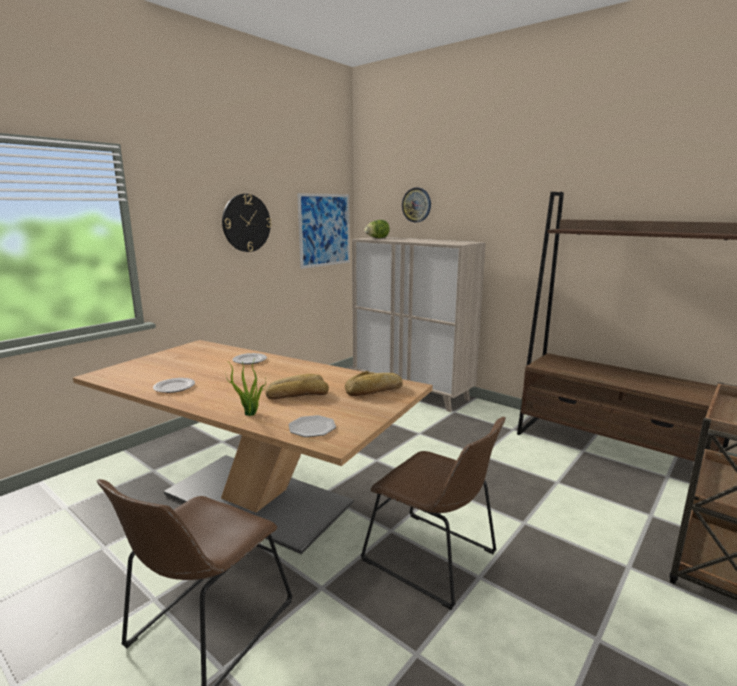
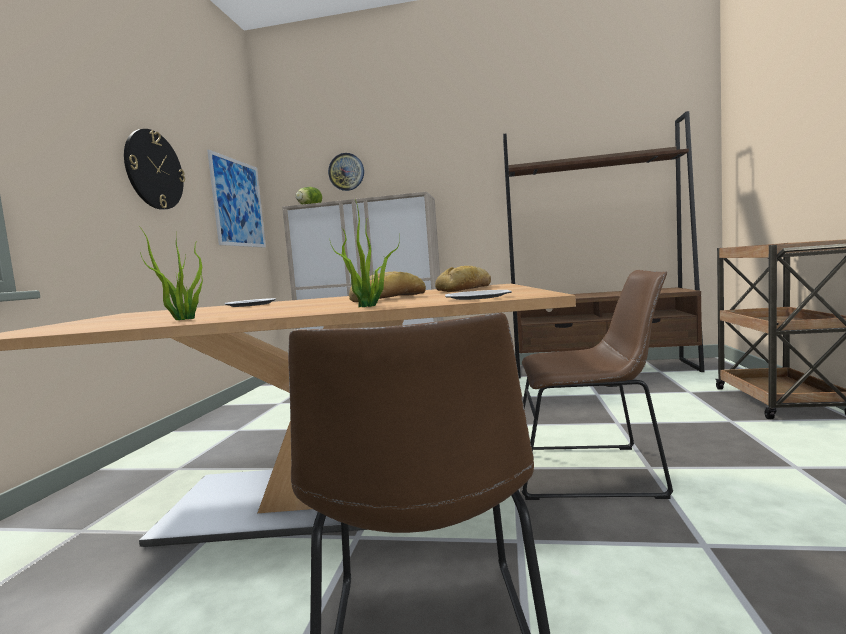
camera: 30 degrees left, 10 degrees down
plate [153,378,195,393] -> potted plant [139,226,203,320]

